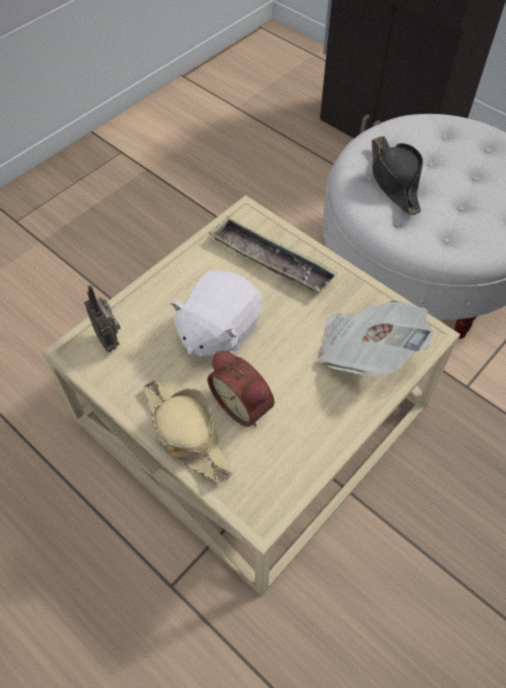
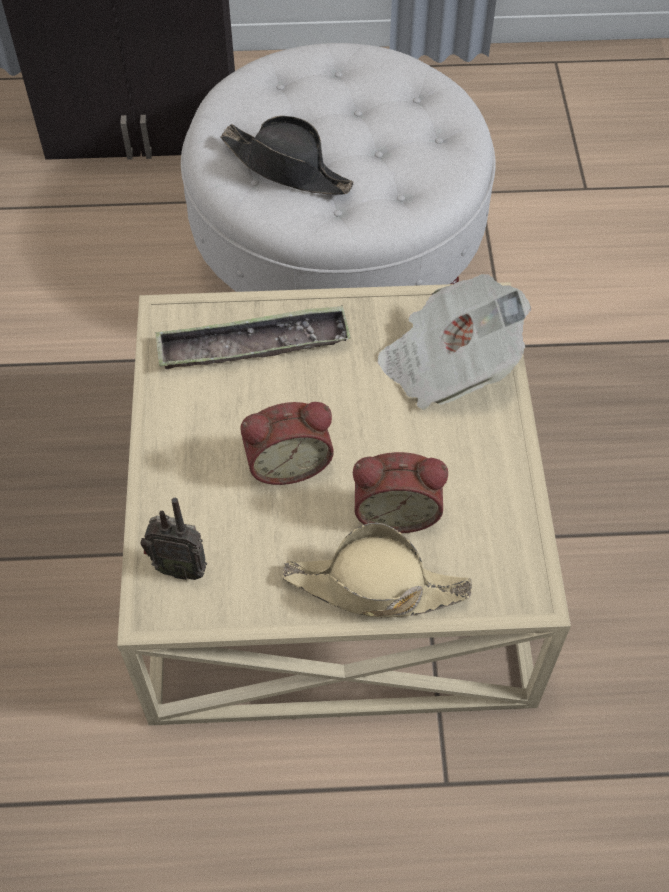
camera: 45 degrees left, 0 degrees up
white plush toy [170,270,262,357] -> alarm clock [240,402,334,485]

